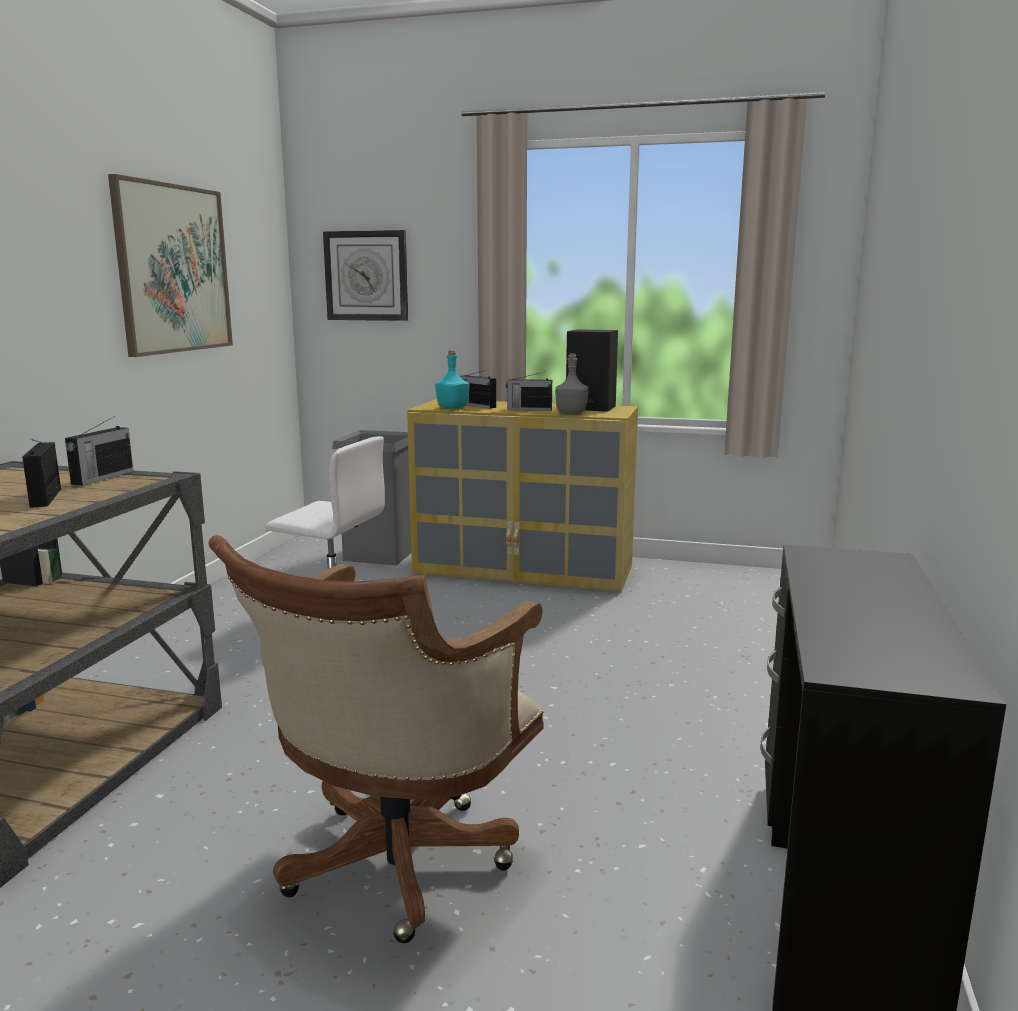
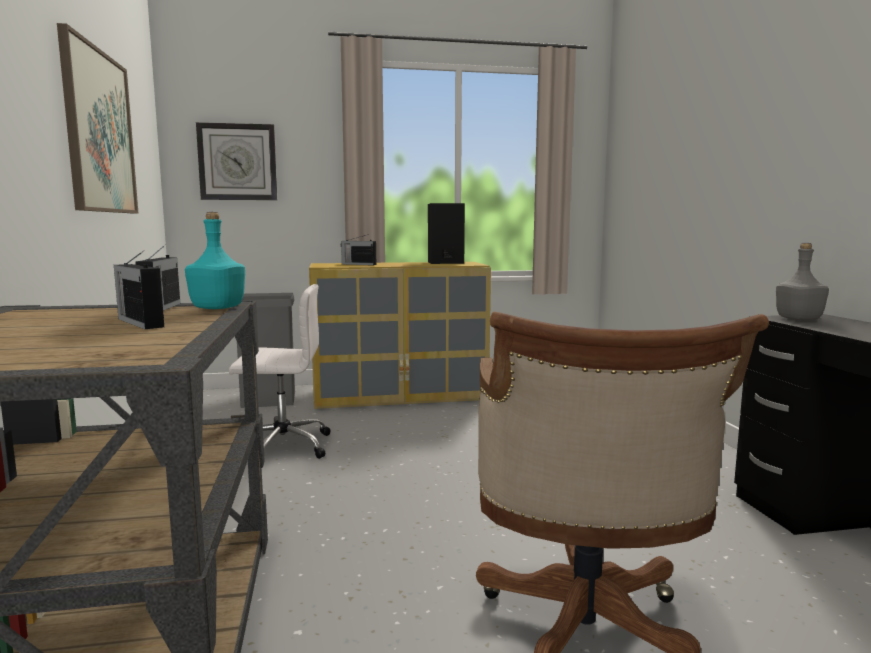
camera: 25 degrees left, 5 degrees down
turquoise bottle [435,350,469,409] -> turquoise bottle moved to [185,212,245,309]
radio [506,371,552,411] -> none
grey bottle [555,353,588,414] -> grey bottle moved to [776,243,829,320]

